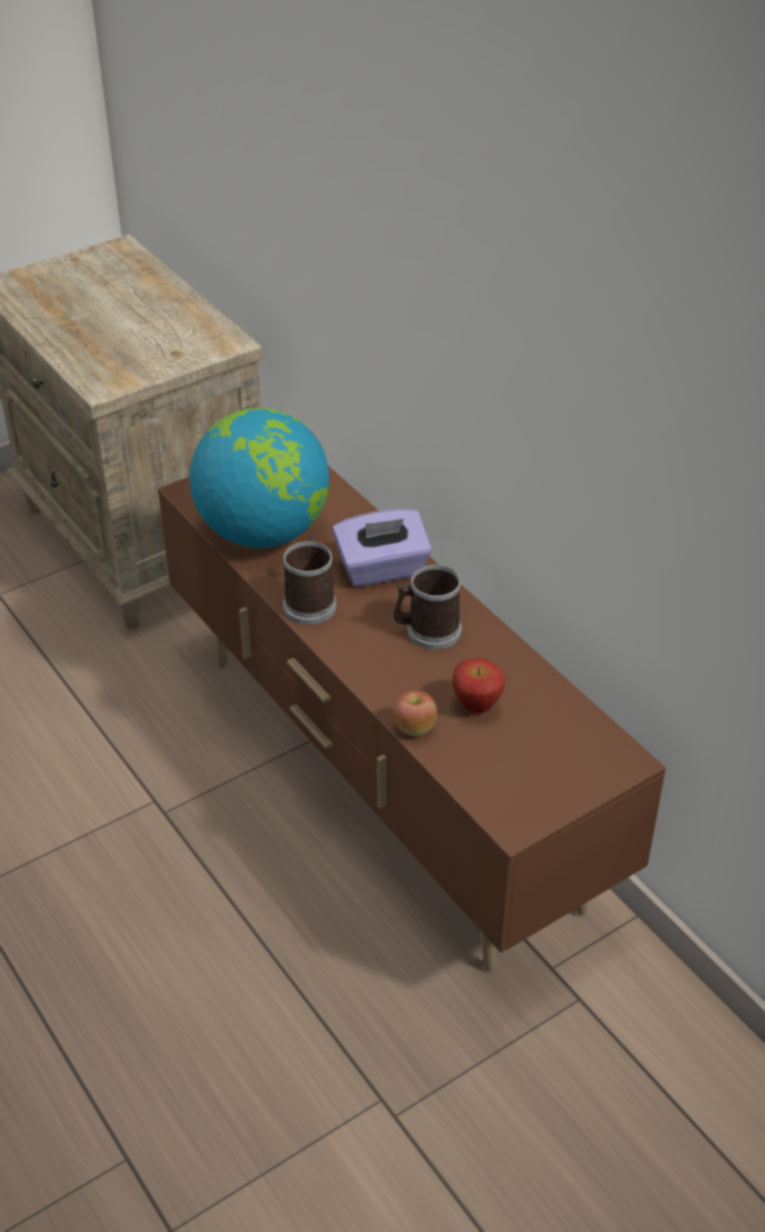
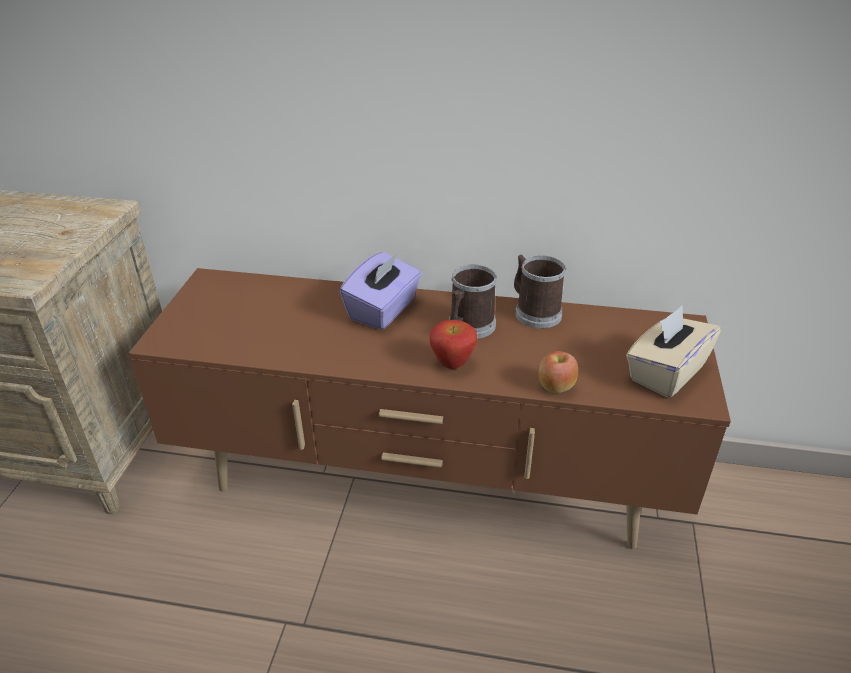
camera: 45 degrees left, 5 degrees down
globe [189,408,329,548] -> none
mug [283,535,336,625] -> mug moved to [514,255,566,328]
apple [452,658,505,713] -> apple moved to [430,320,477,369]
none -> beige tissue box [626,306,721,398]

